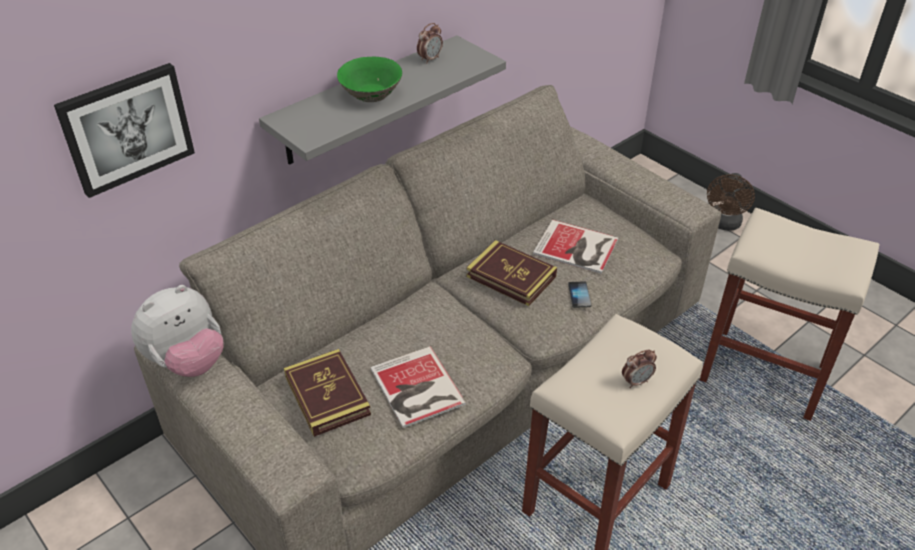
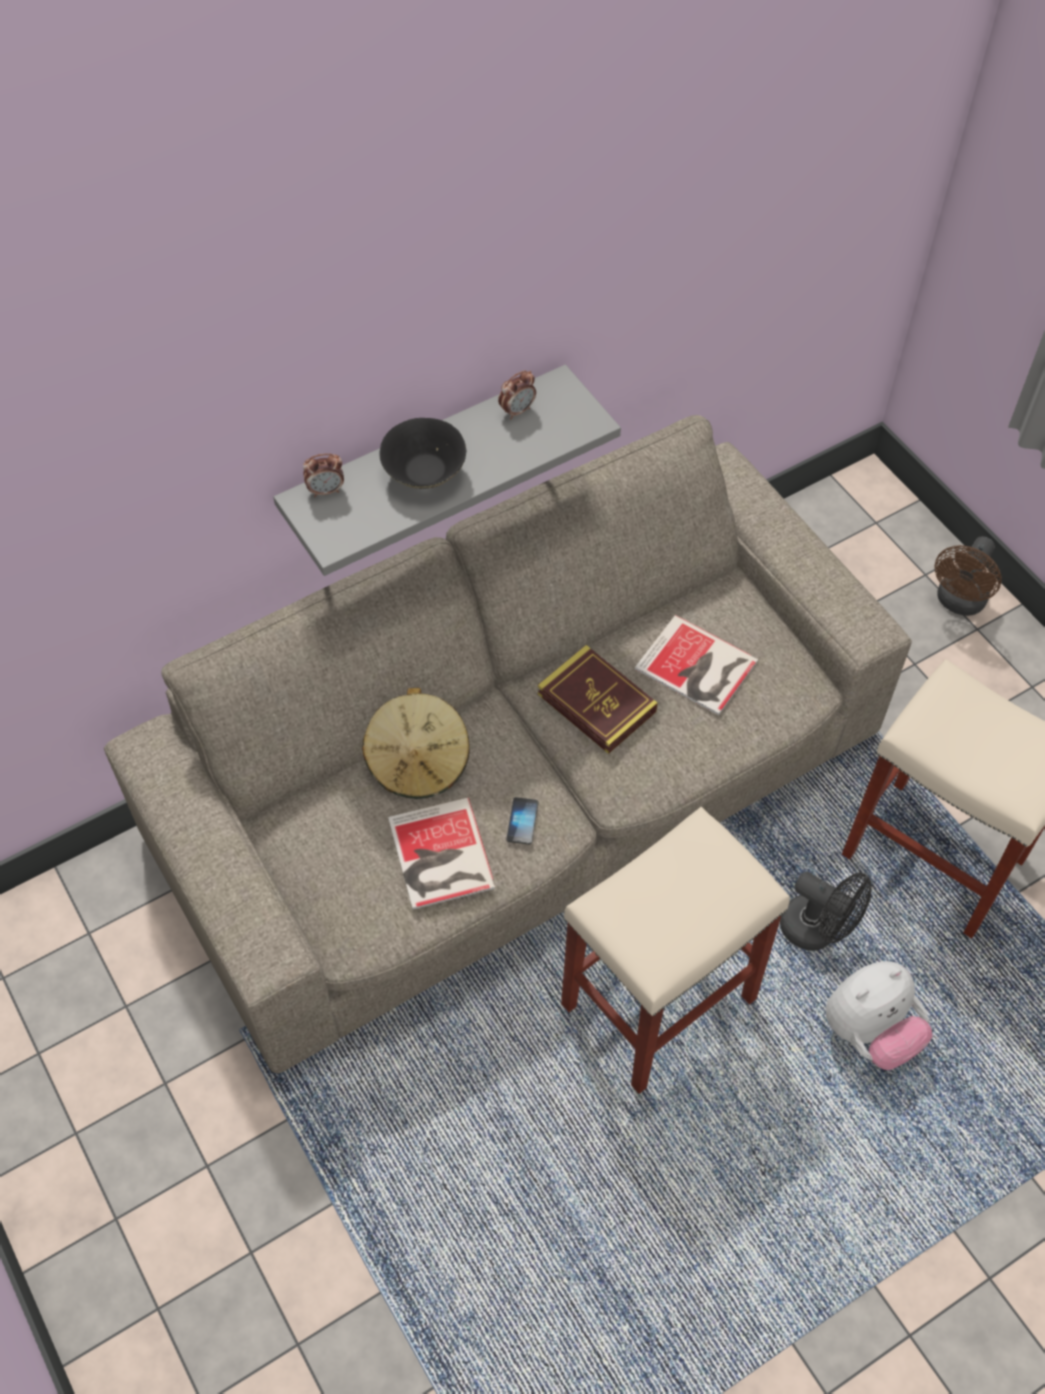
camera: 10 degrees right, 15 degrees up
picture [54,63,195,198] -> none
plush toy [131,285,223,377] -> plush toy moved to [826,961,933,1070]
book [284,349,371,437] -> none
green bowl [337,57,402,102] -> black bowl [379,418,466,489]
phone [568,282,591,308] -> phone moved to [506,797,538,845]
alarm clock [622,349,657,388] -> alarm clock moved to [303,453,344,497]
none -> beige hat [362,688,470,799]
none -> black fan [780,872,872,951]

